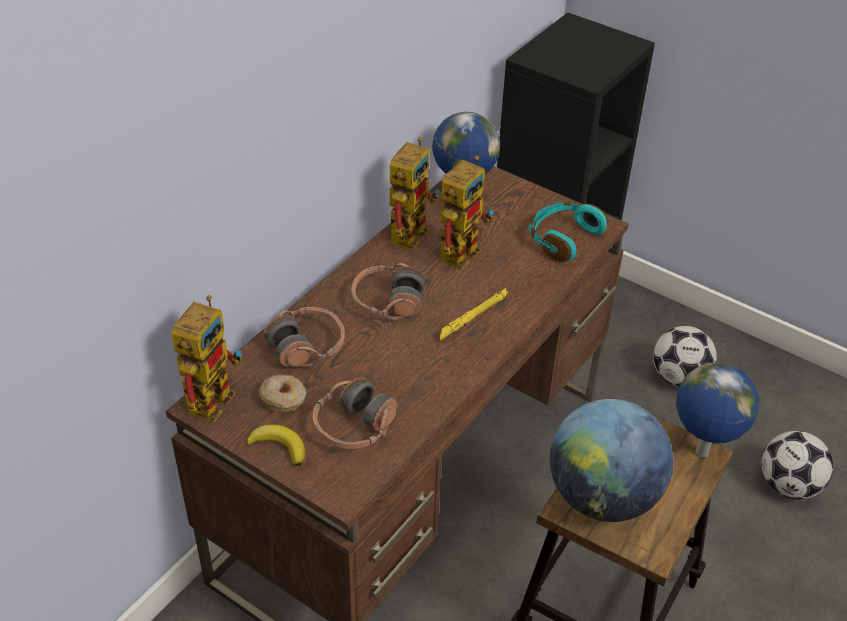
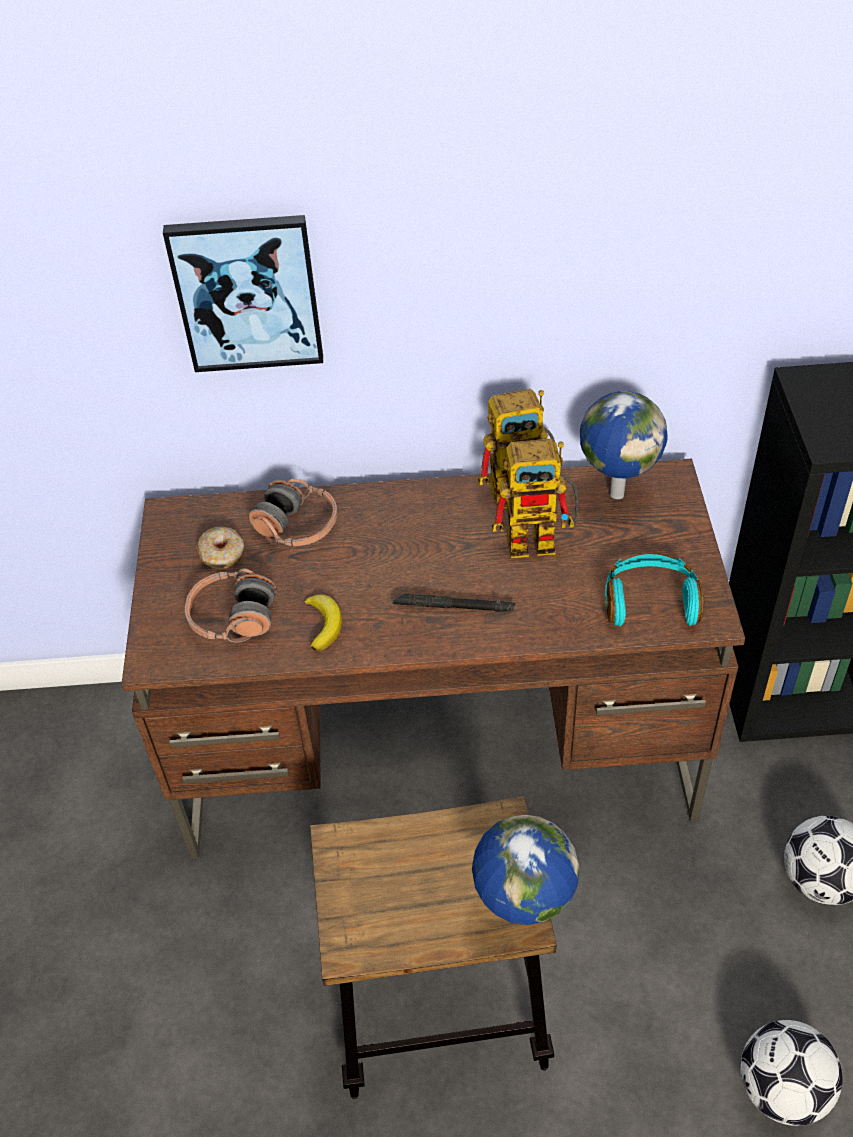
camera: 55 degrees right, 5 degrees up
toy robot [172,295,242,423] -> none
banana [246,425,306,466] -> banana moved to [304,594,342,651]
headphones [352,263,426,320] -> none
yellow flashlight [440,288,509,341] -> black flashlight [393,594,516,612]
globe [550,399,673,522] -> none
none -> picture [163,215,323,372]

